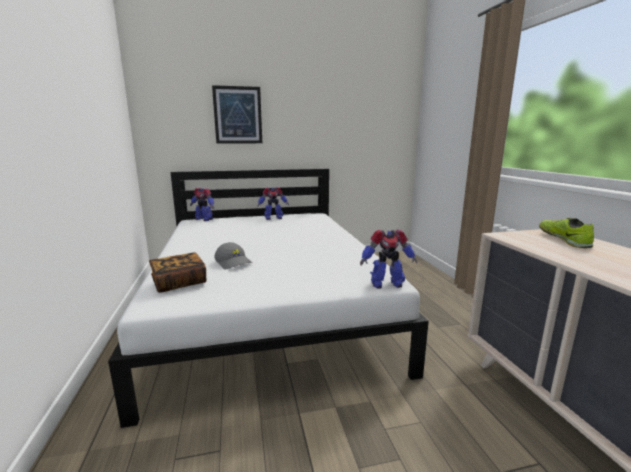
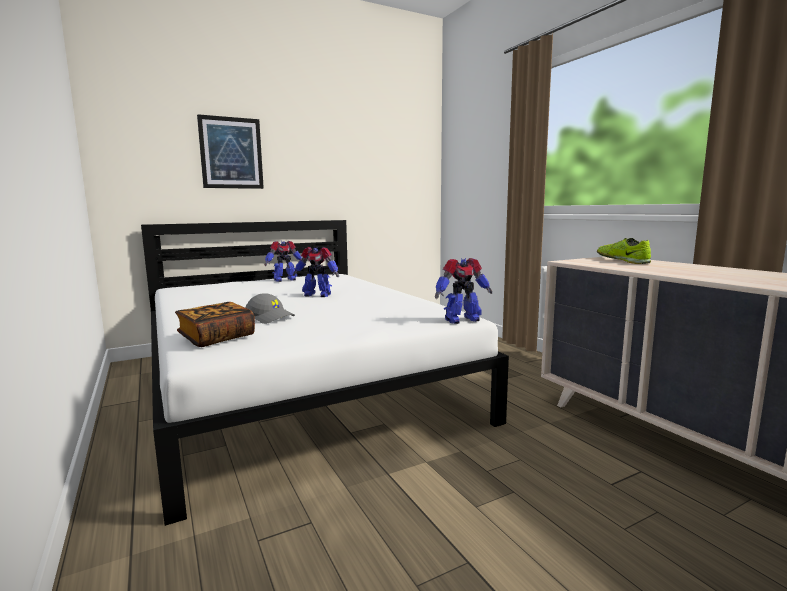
camera: 15 degrees left, 5 degrees down
toy robot [190,188,214,221] -> toy robot moved to [293,247,339,297]

